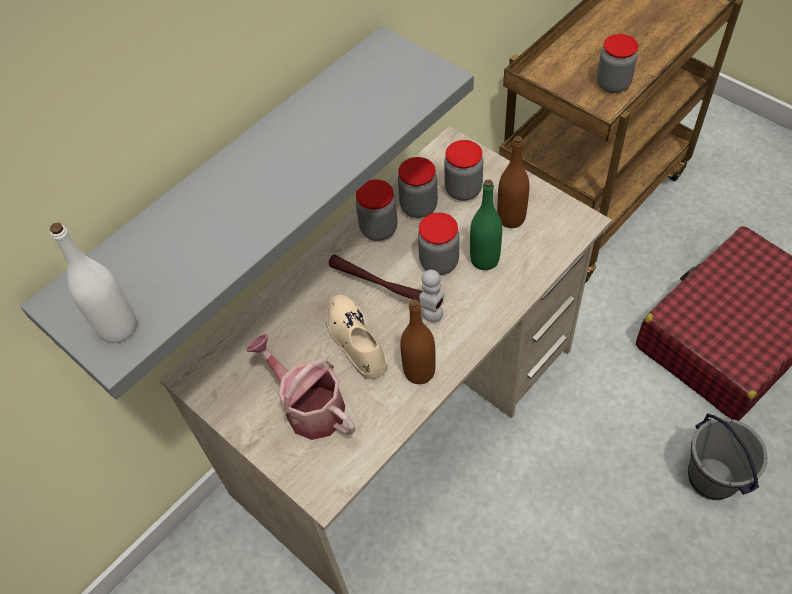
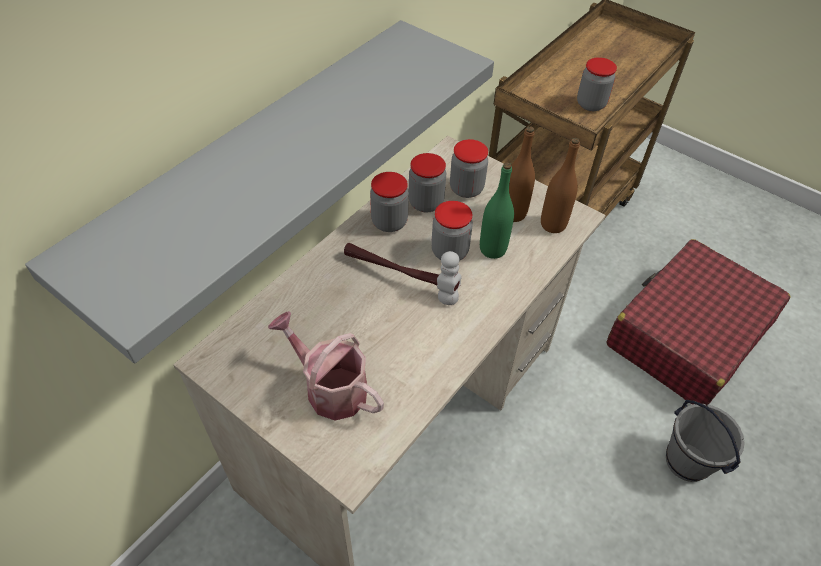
camera: 10 degrees left, 5 degrees down
white bottle [50,222,137,343] -> none
beige shoe [327,295,388,379] -> none
brown bottle [400,299,436,384] -> brown bottle moved to [541,138,580,233]

